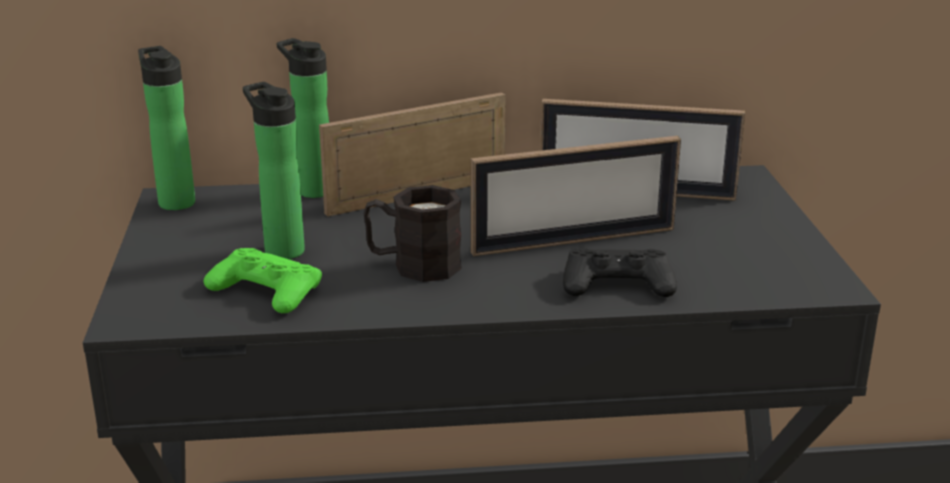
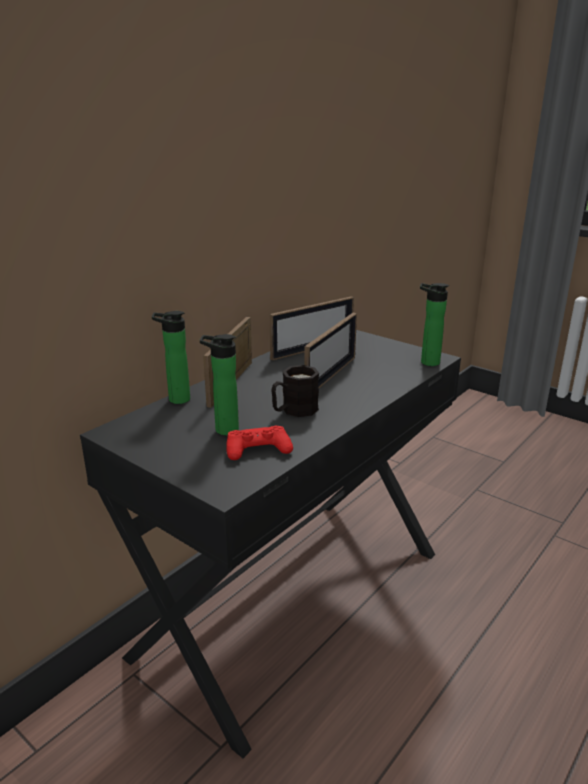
camera: 45 degrees left, 0 degrees up
bottle [138,46,195,210] -> bottle moved to [420,283,449,366]
green game controller [204,248,322,313] -> red game controller [226,426,293,460]
black game controller [563,248,677,297] -> none

